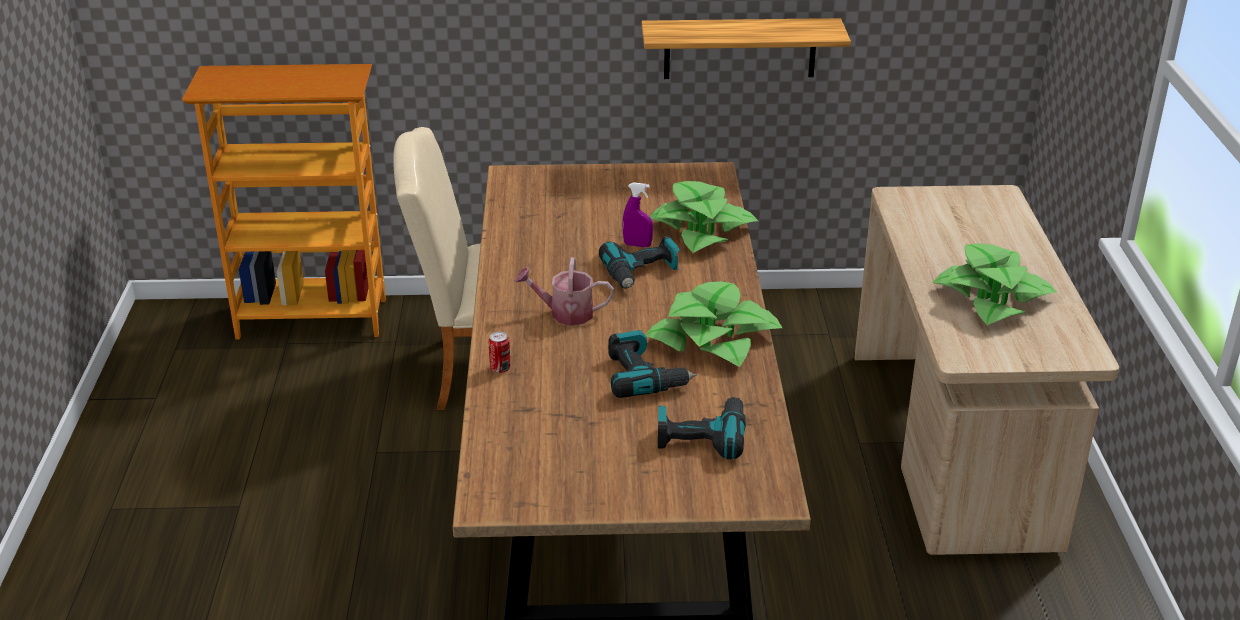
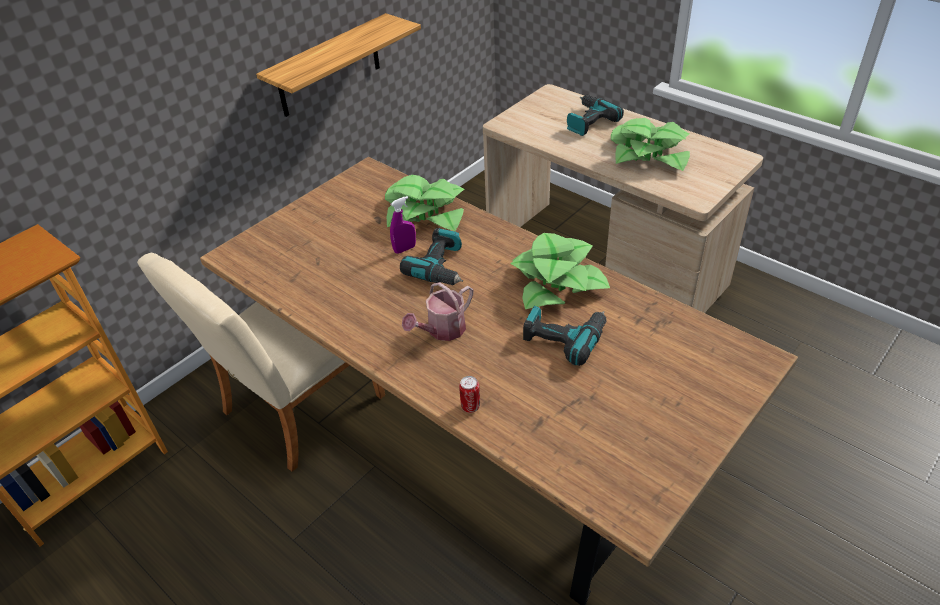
camera: 45 degrees left, 10 degrees up
power drill [658,396,746,460] -> power drill moved to [567,95,624,136]

